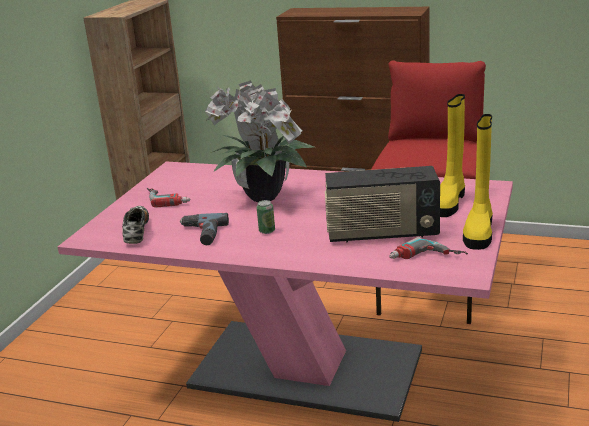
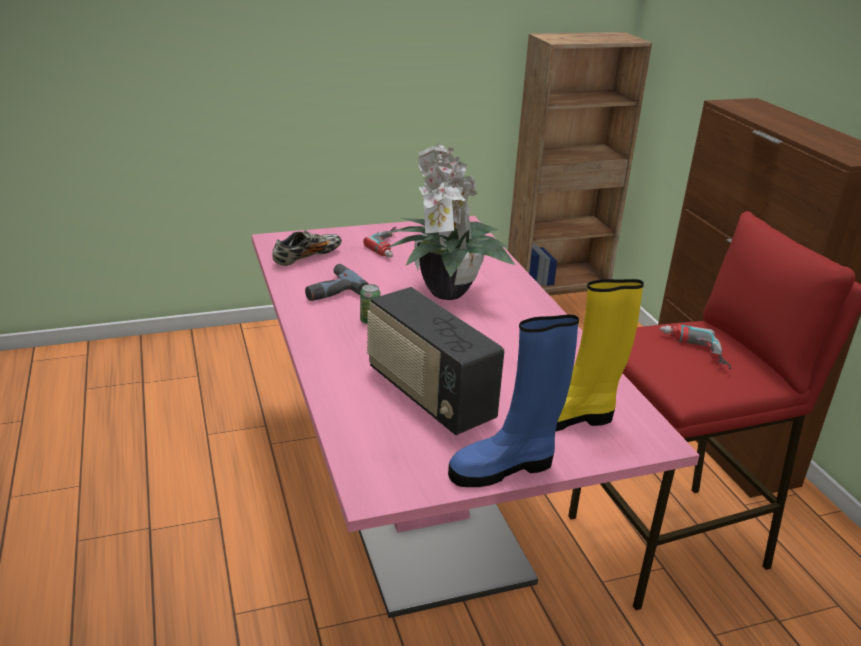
camera: 50 degrees right, 5 degrees up
power drill [389,237,468,259] -> power drill moved to [660,324,731,369]
yellow boot [463,114,493,250] -> blue boot [448,315,579,487]

